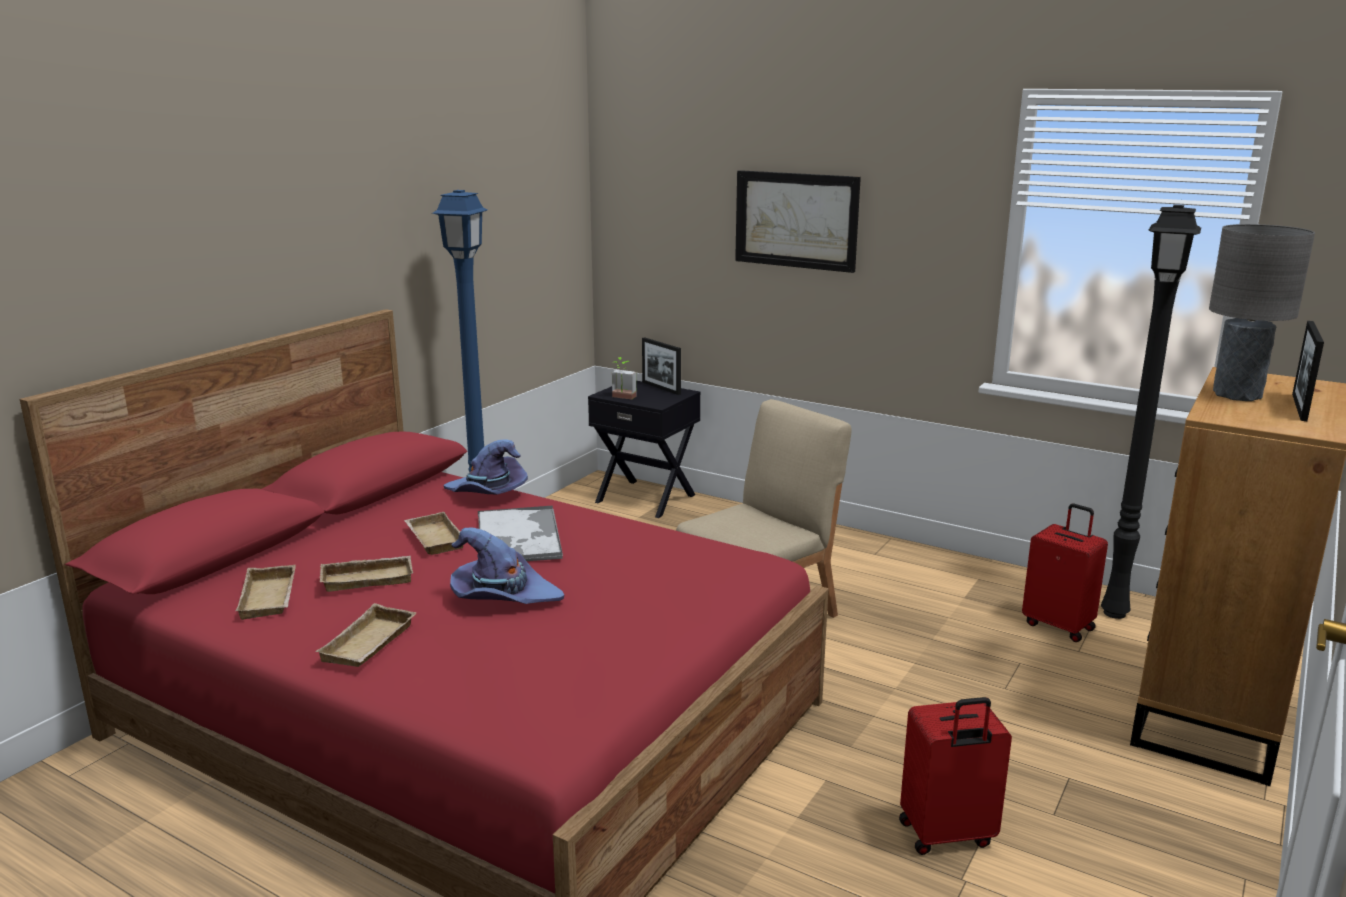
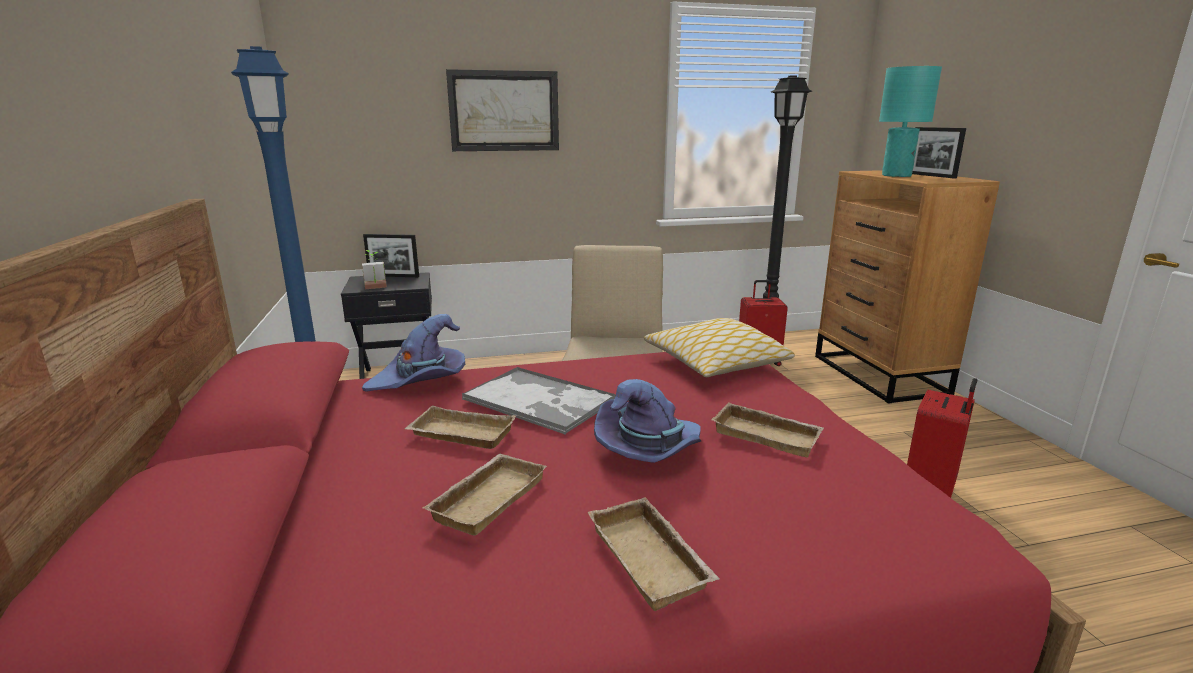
camera: 45 degrees left, 0 degrees up
beige tray [236,565,296,620] -> beige tray moved to [711,402,824,457]
grey table lamp [1209,224,1315,401] -> turquoise table lamp [879,66,942,177]
none -> pillow [644,318,795,377]

